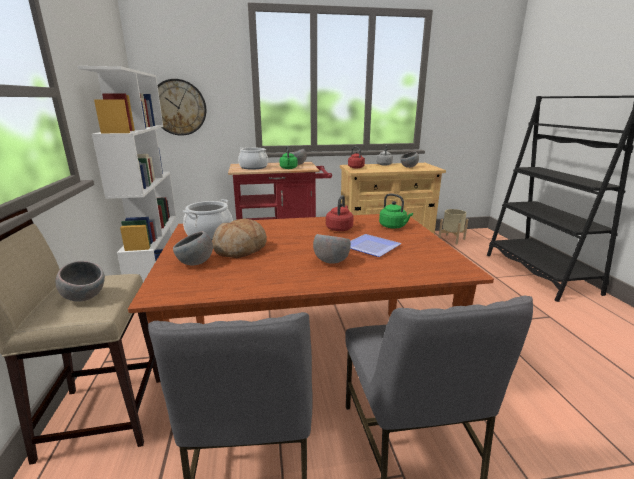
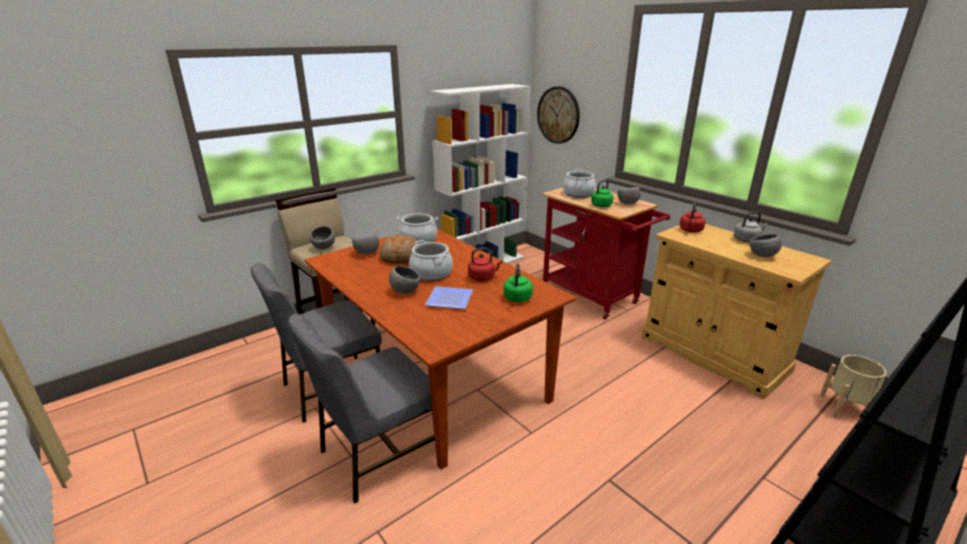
camera: 60 degrees right, 5 degrees up
none -> cooking pot [409,240,453,281]

